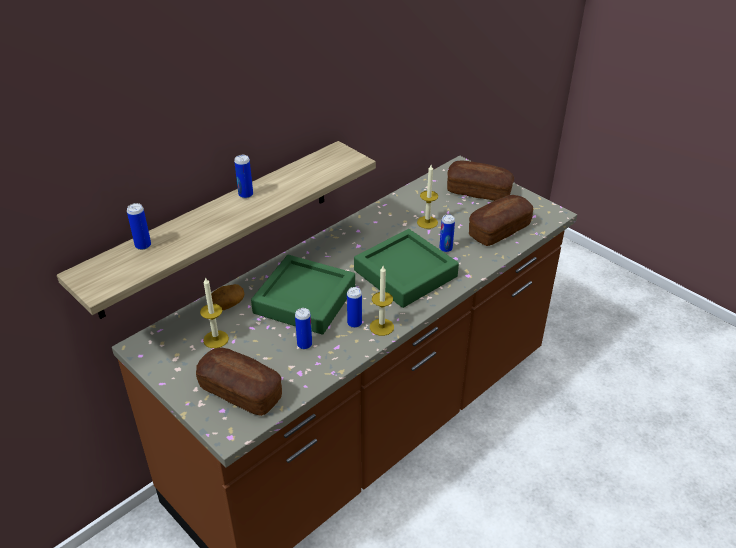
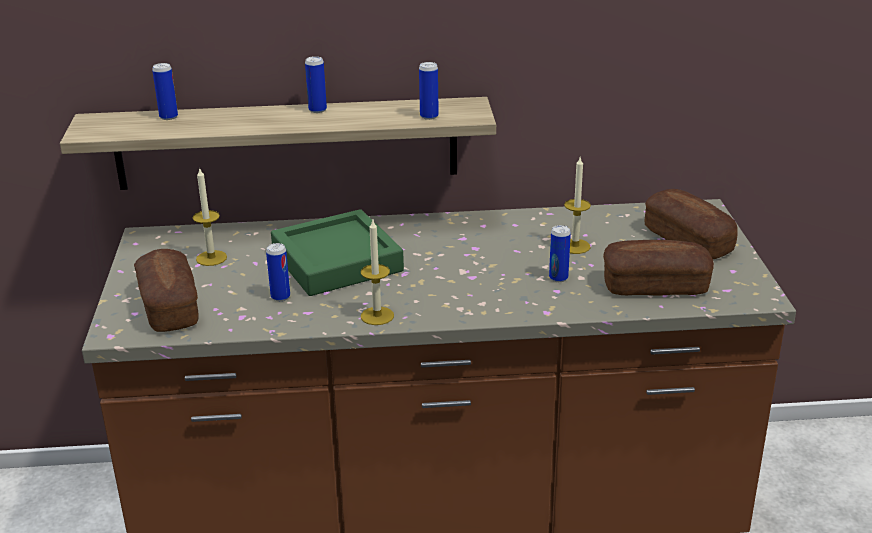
camera: 40 degrees right, 10 degrees down
potato [211,284,245,310] -> none
can [347,287,362,328] -> can moved to [419,62,439,120]
green tray [354,229,459,308] -> none

